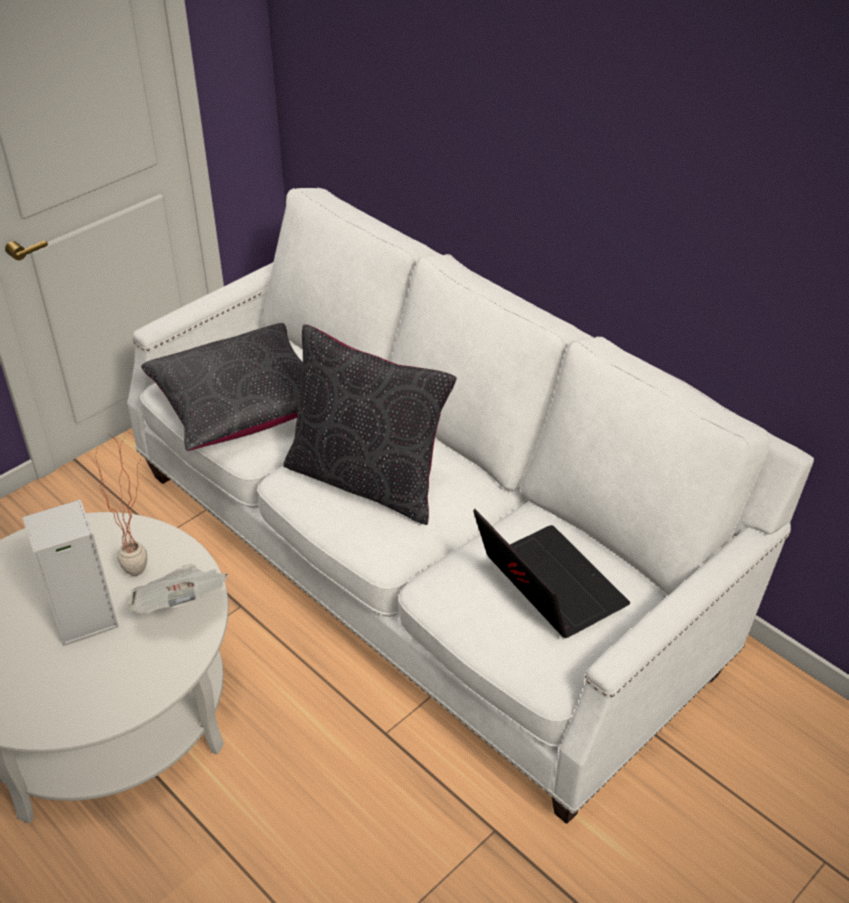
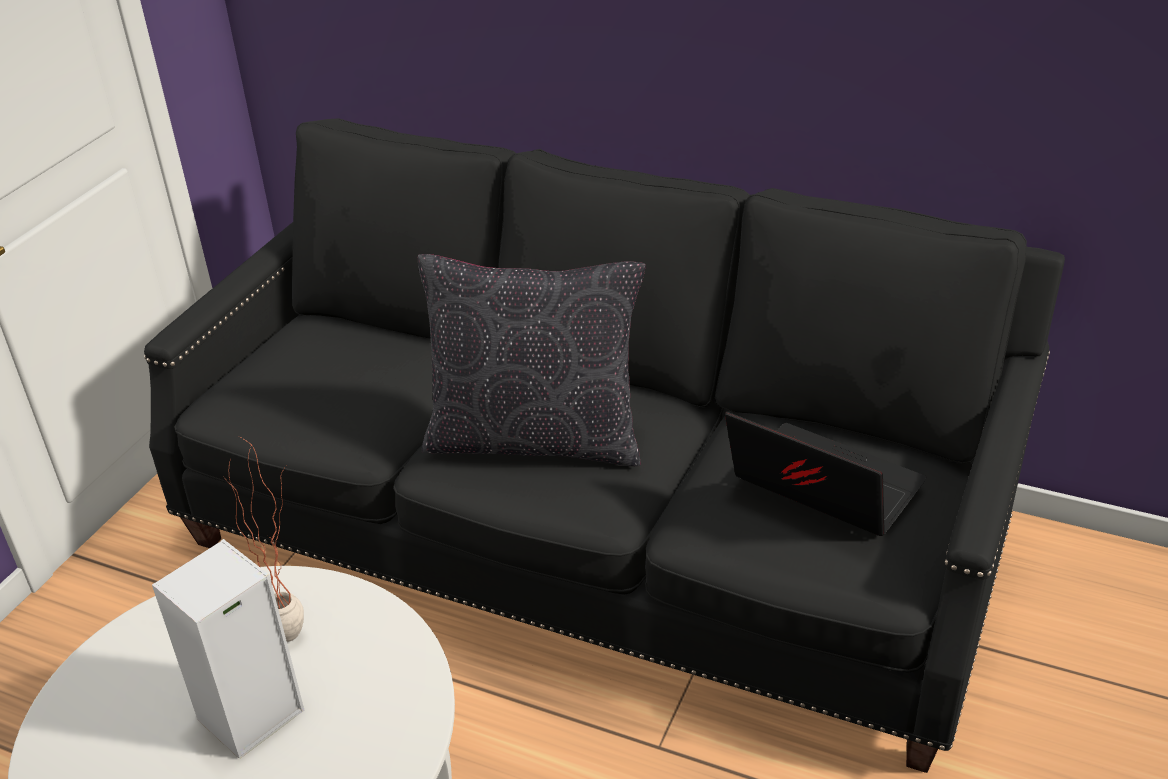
camera: 20 degrees left, 5 degrees down
white sofa [127,188,814,824] -> black sofa [144,118,1065,773]
newspaper [128,564,228,613] -> none
black pillow [141,323,303,451] -> none

